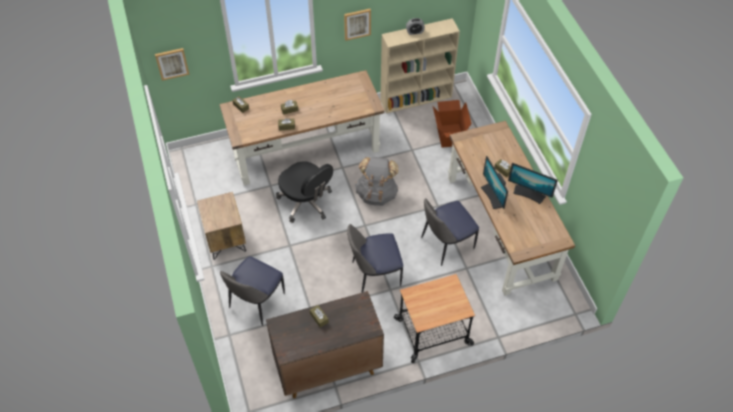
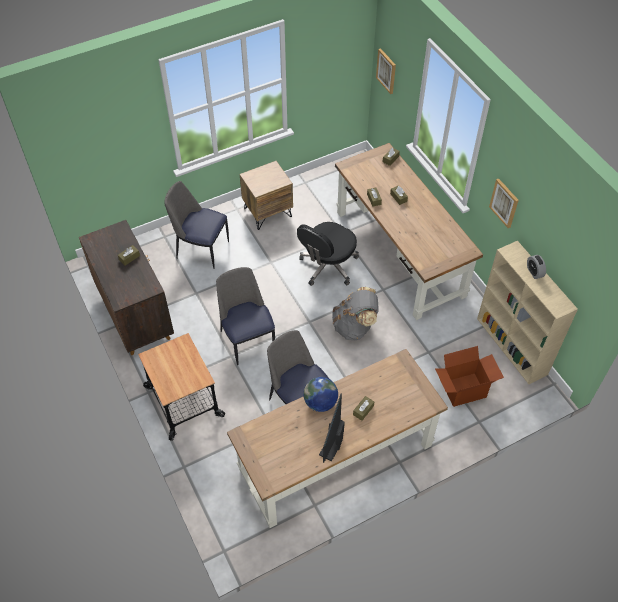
camera: 80 degrees right, 0 degrees up
monitor [481,156,508,209] -> globe [303,377,338,412]

